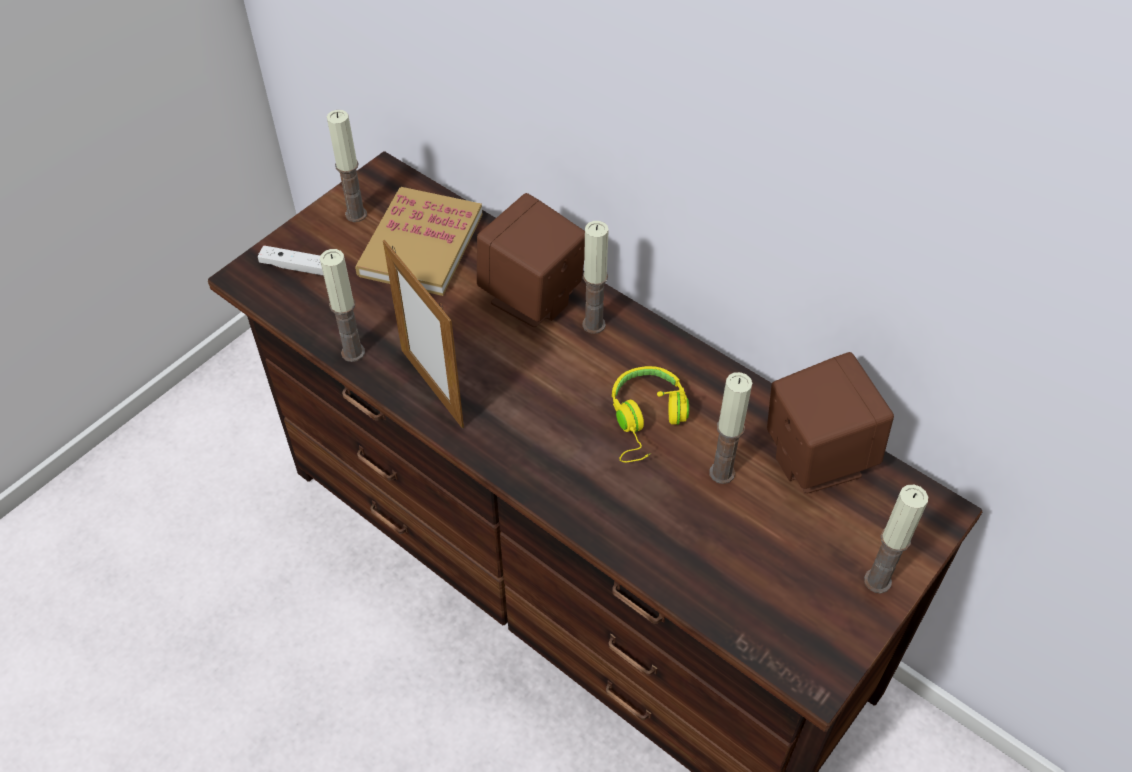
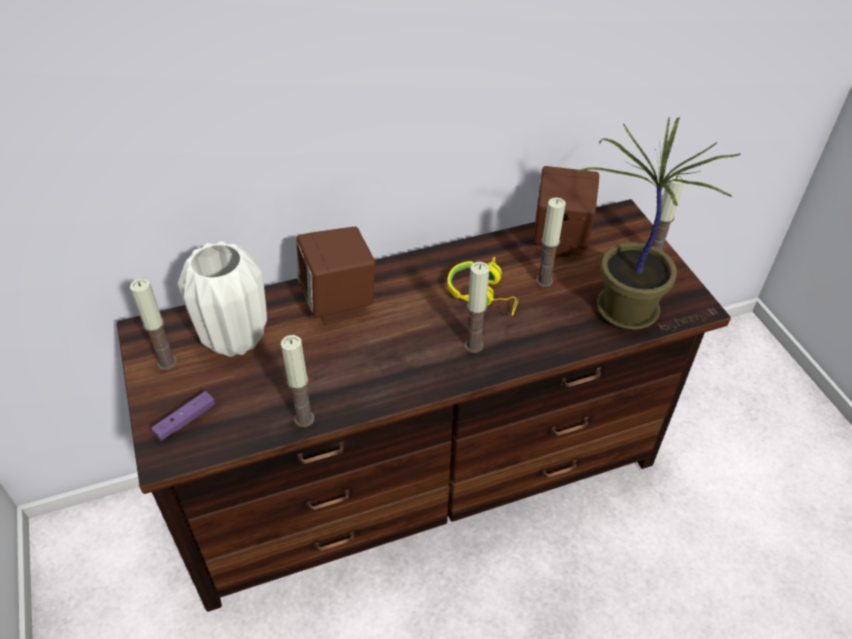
camera: 60 degrees left, 5 degrees down
white game controller [258,245,324,276] -> purple game controller [151,391,215,441]
book [355,187,483,296] -> white vase [178,241,267,357]
picture frame [383,240,464,429] -> none
candle [582,221,609,334] -> candle moved to [465,262,490,353]
none -> potted plant [577,116,741,330]

